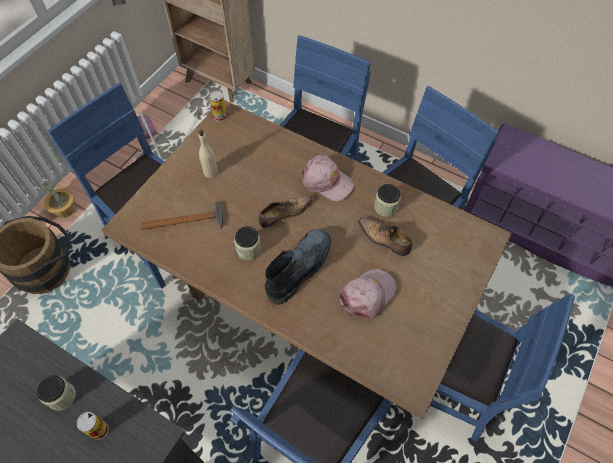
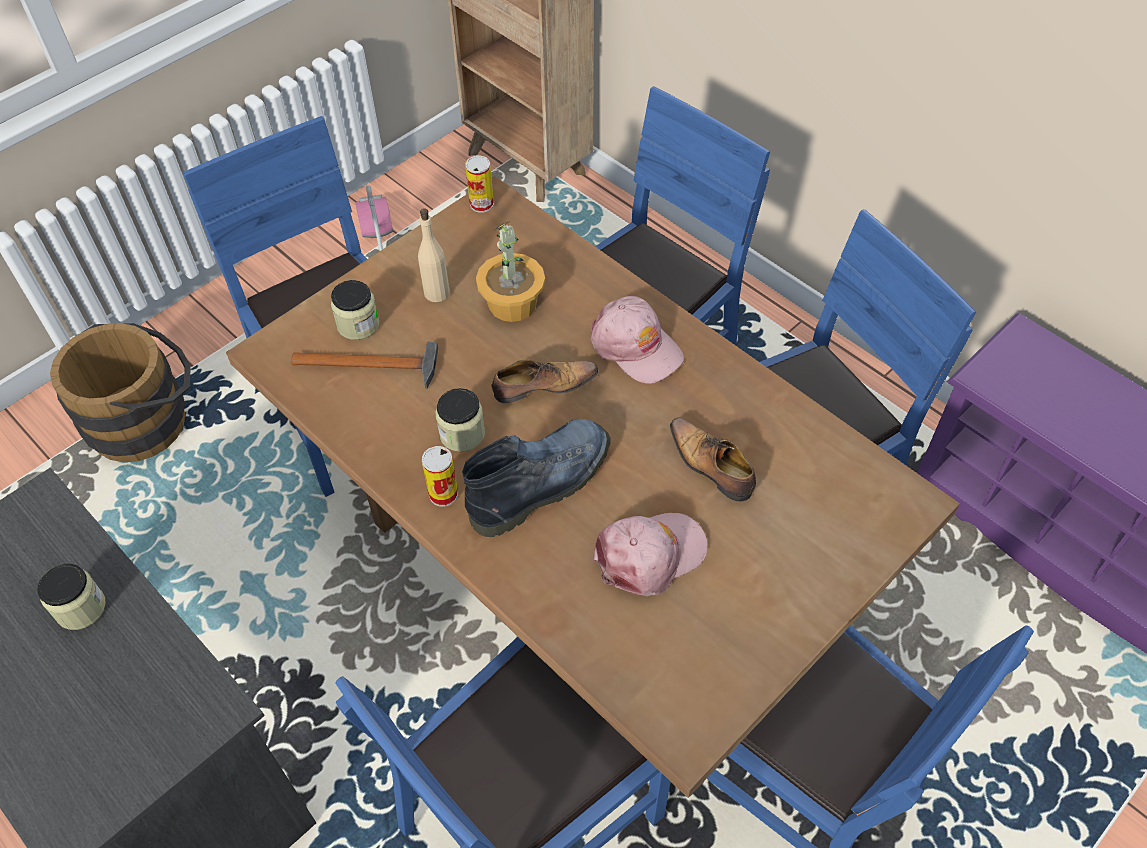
camera: 15 degrees right, 5 degrees down
potted plant [43,181,75,218] -> potted plant moved to [476,221,545,322]
can [77,412,109,440] -> can moved to [422,446,458,507]
jar [374,184,401,217] -> jar moved to [331,280,380,340]

